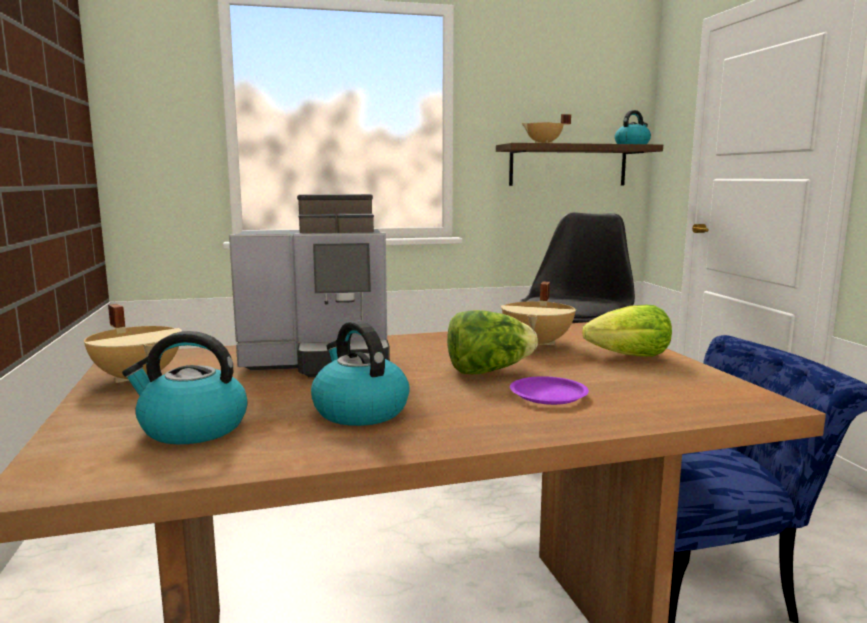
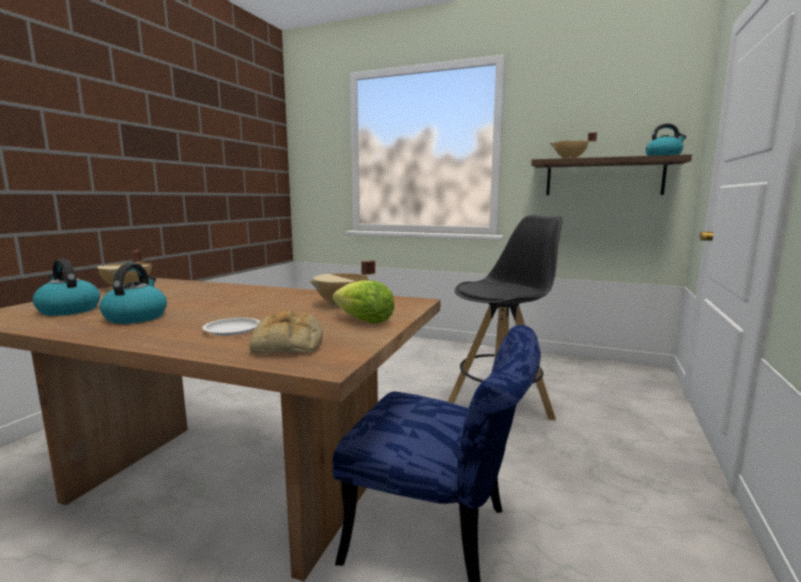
camera: 35 degrees right, 0 degrees up
coffee machine [229,194,390,377] -> none
lettuce [447,310,538,374] -> none
purple plate [510,376,589,405] -> white plate [202,318,260,336]
none -> bread [249,310,323,354]

